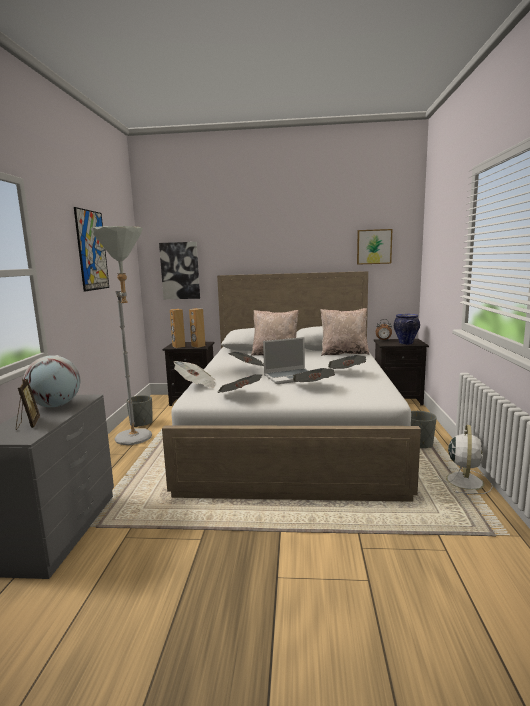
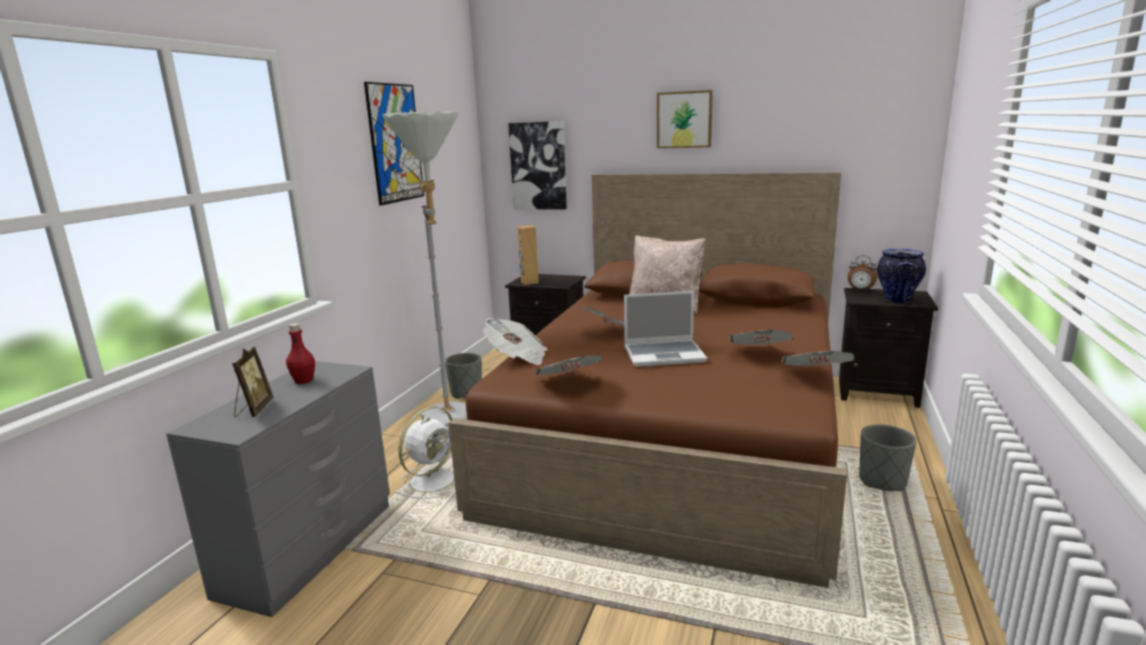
camera: 15 degrees right, 5 degrees up
globe [23,355,80,407] -> red bottle [286,323,315,384]
white bed [162,271,421,502] -> brown bed [449,172,847,588]
brown speaker [189,308,205,348] -> none
newspaper [293,368,335,382] -> newspaper moved to [781,351,855,366]
beige pillow [320,308,370,356] -> none
picture [357,229,392,265] -> picture moved to [657,90,713,148]
white fan [438,425,493,494] -> white fan moved to [396,407,454,499]

